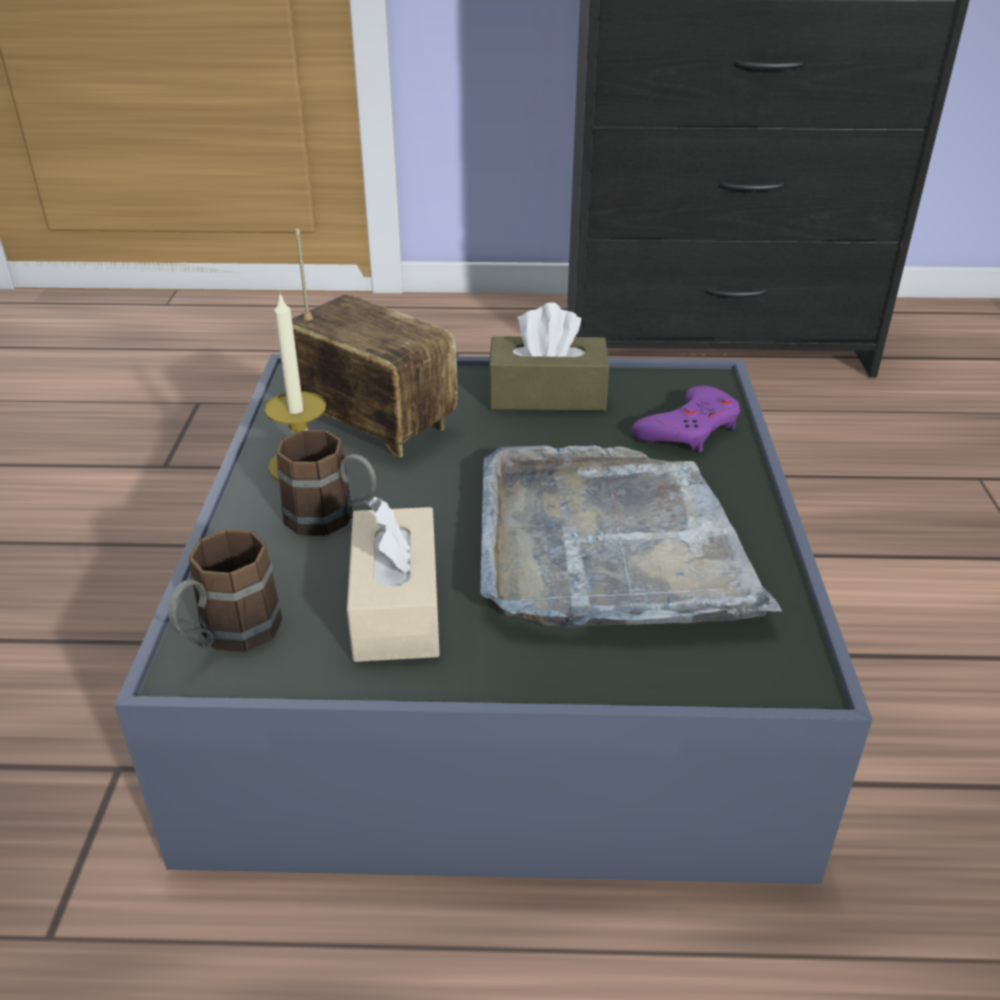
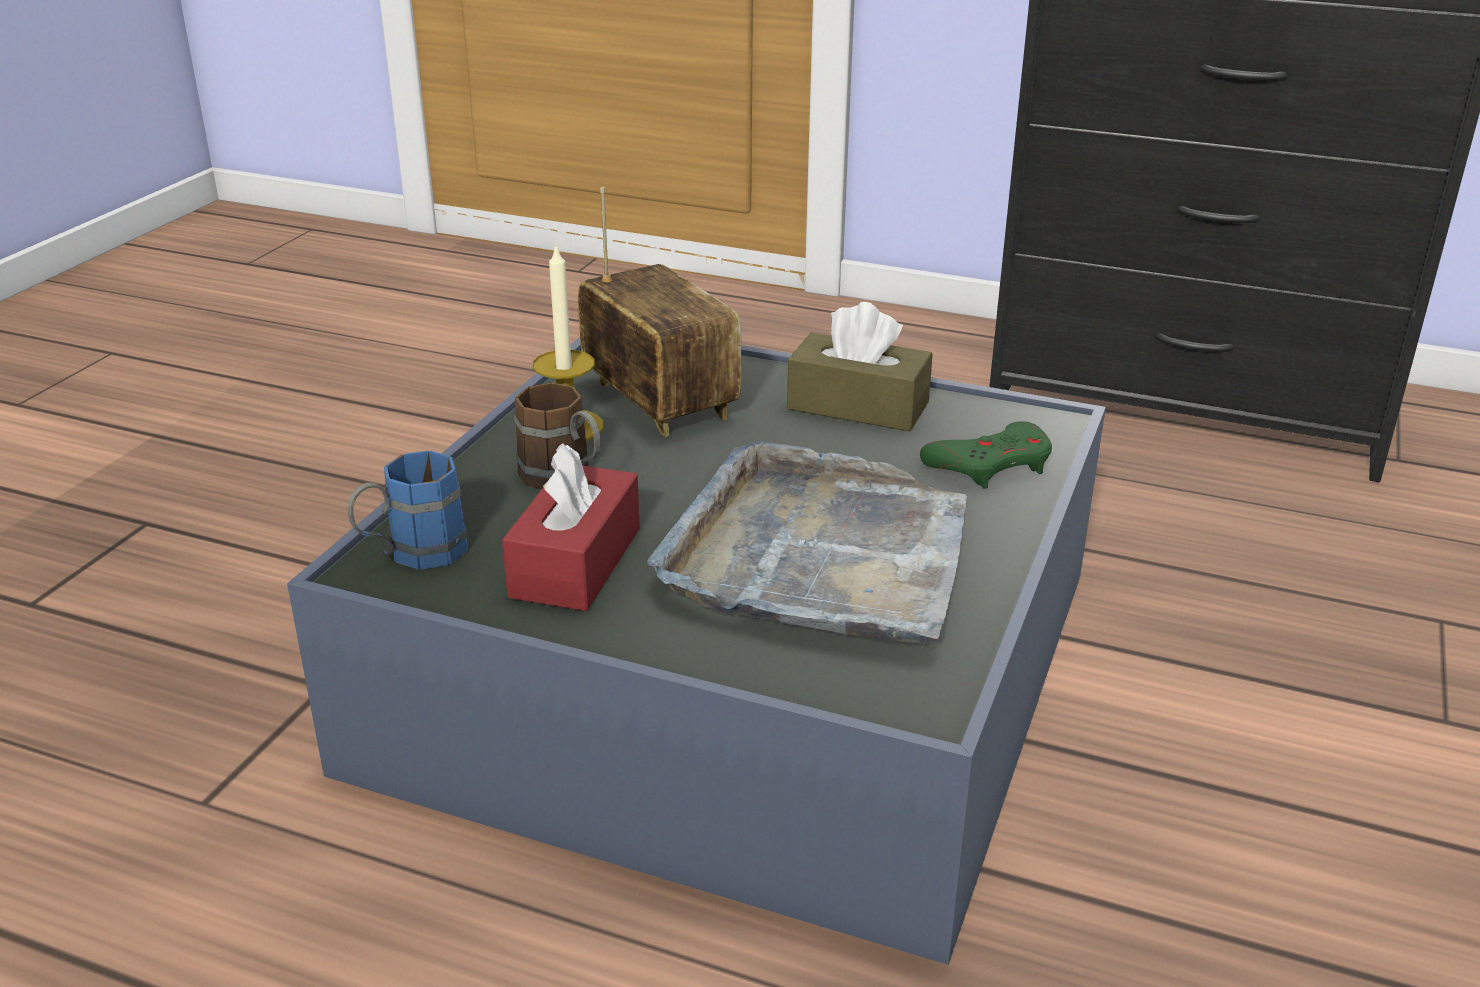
camera: 20 degrees right, 5 degrees down
brown mug [168,529,283,652] -> blue mug [348,451,468,570]
beige tissue box [347,497,440,662] -> red tissue box [502,443,640,611]
purple game controller [632,386,740,452] -> green game controller [920,421,1052,488]

